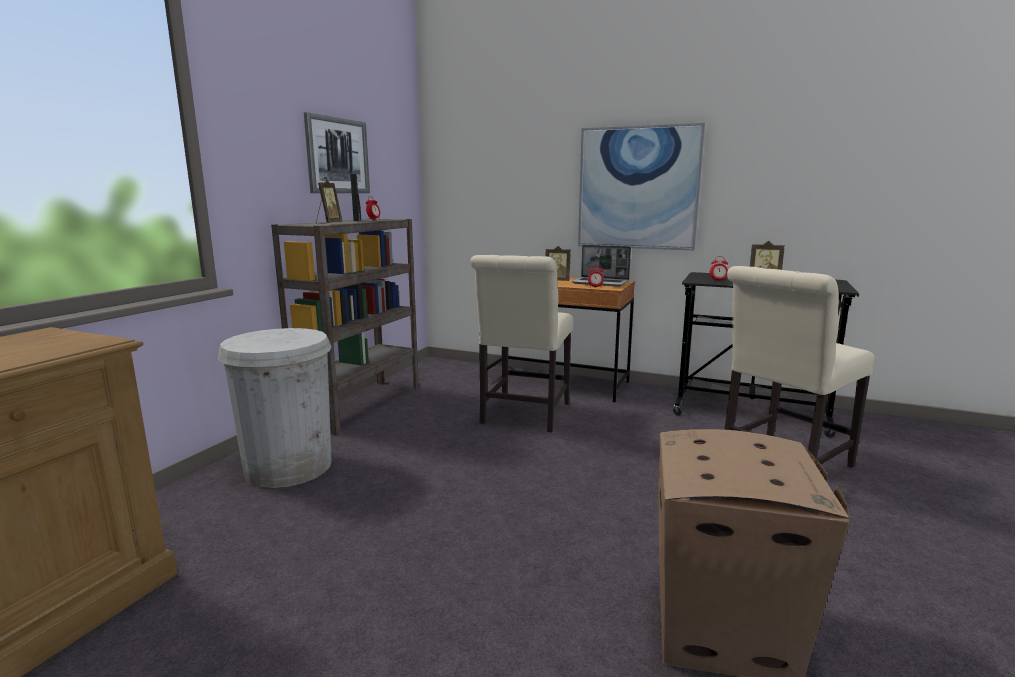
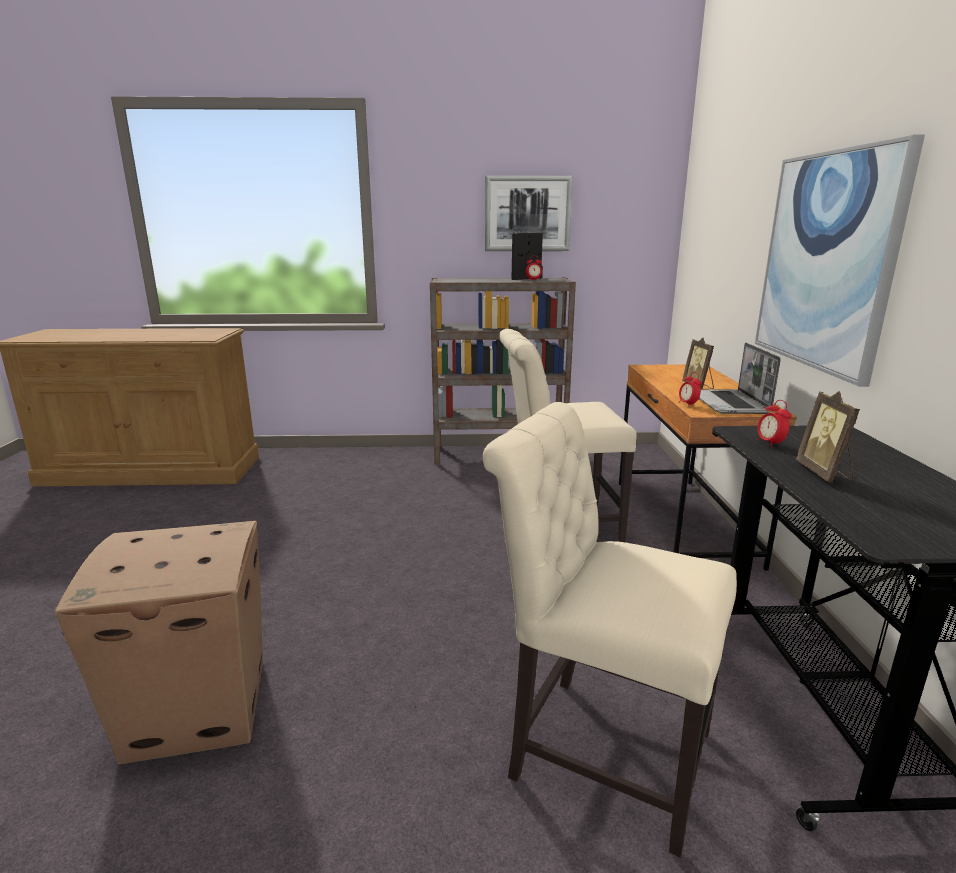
camera: 65 degrees right, 5 degrees up
white trash can [218,328,332,488] -> none
picture frame [316,178,342,224] -> none

